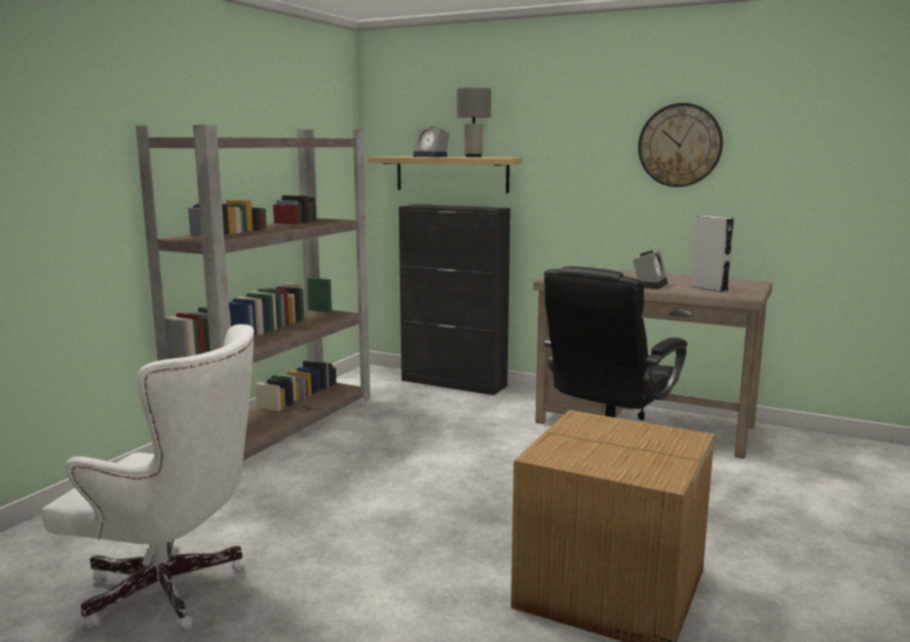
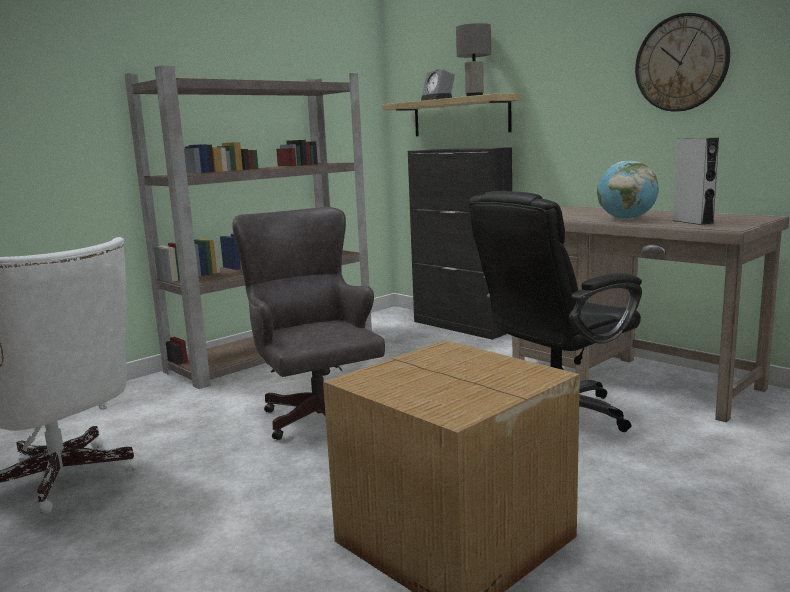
camera: 20 degrees right, 0 degrees up
alarm clock [633,250,668,289] -> globe [597,161,659,220]
none -> grey office chair [232,207,385,440]

